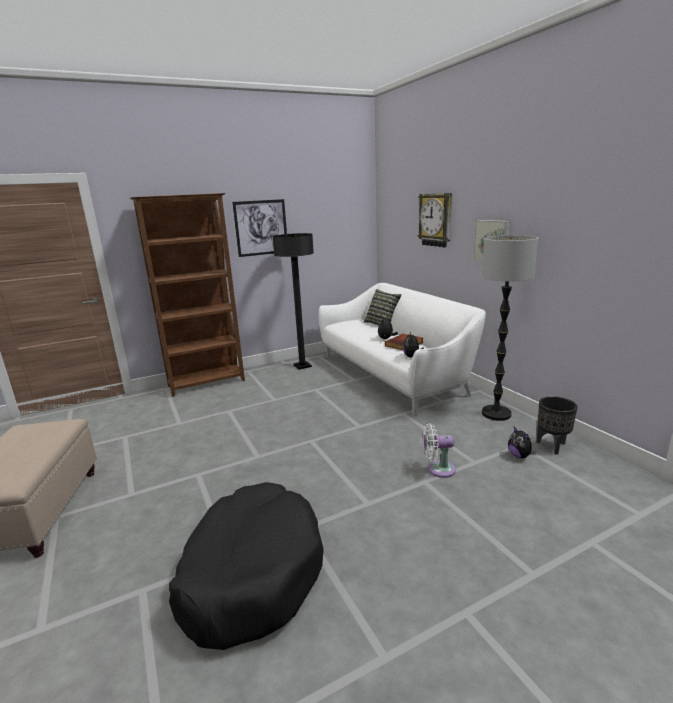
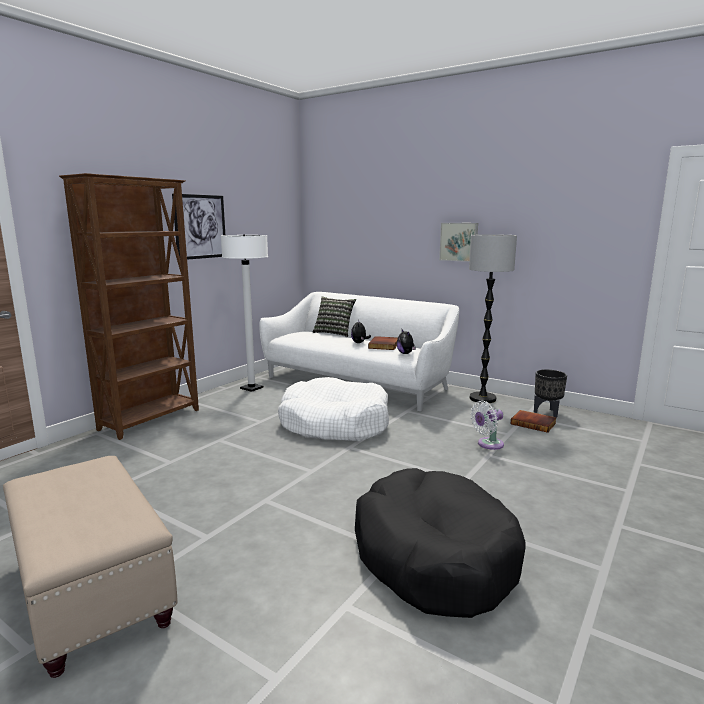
camera: 30 degrees left, 5 degrees down
black floor lamp [272,233,314,370] -> white floor lamp [221,235,268,392]
wall clock [418,193,452,248] -> none
plush toy [508,427,536,458] -> book [511,410,557,433]
none -> white dog bed [278,377,389,441]

